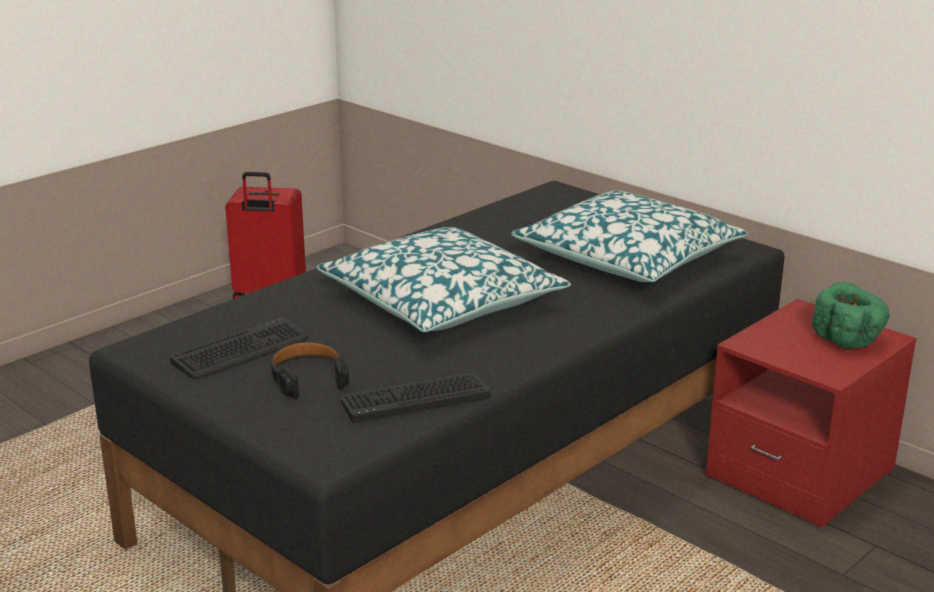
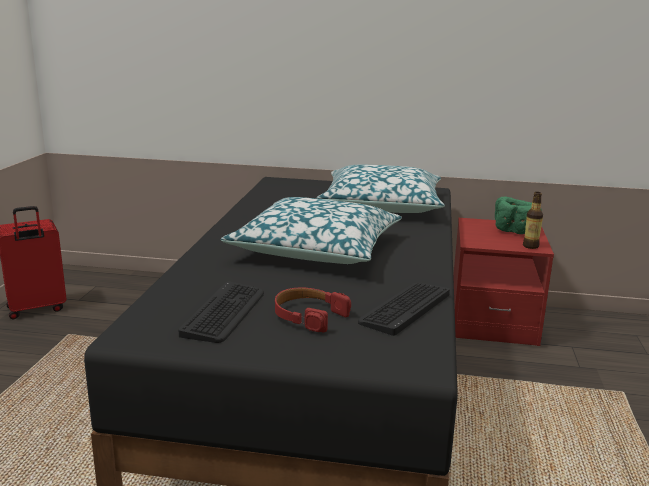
camera: 35 degrees left, 5 degrees down
black headphones [271,342,349,398] -> red headphones [275,288,351,332]
none -> bottle [523,192,543,249]

